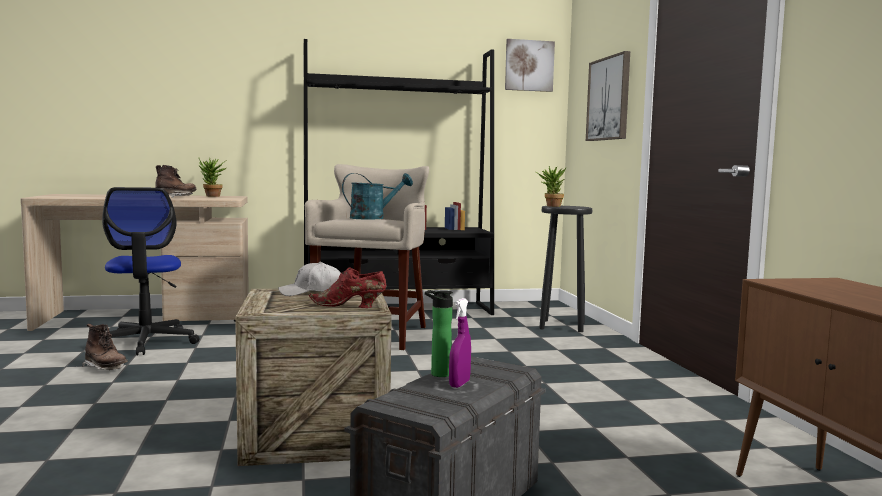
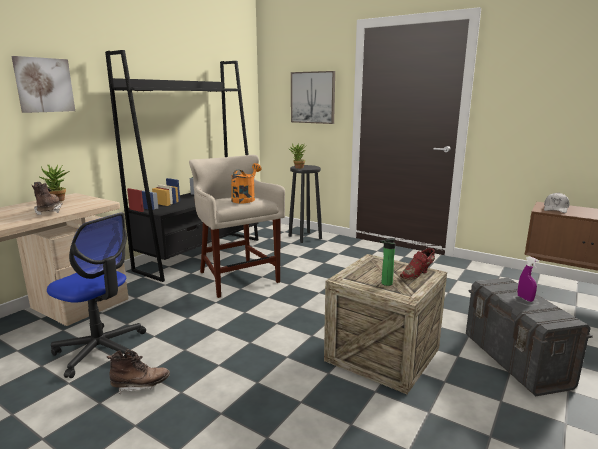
camera: 45 degrees left, 10 degrees up
white cap [278,262,340,296] -> white cap moved to [544,193,570,213]
turquoise watering can [342,173,413,220] -> orange watering can [231,163,261,203]
bottle [425,290,453,377] -> bottle moved to [379,238,395,286]
picture [505,39,555,92] -> picture moved to [12,56,75,113]

